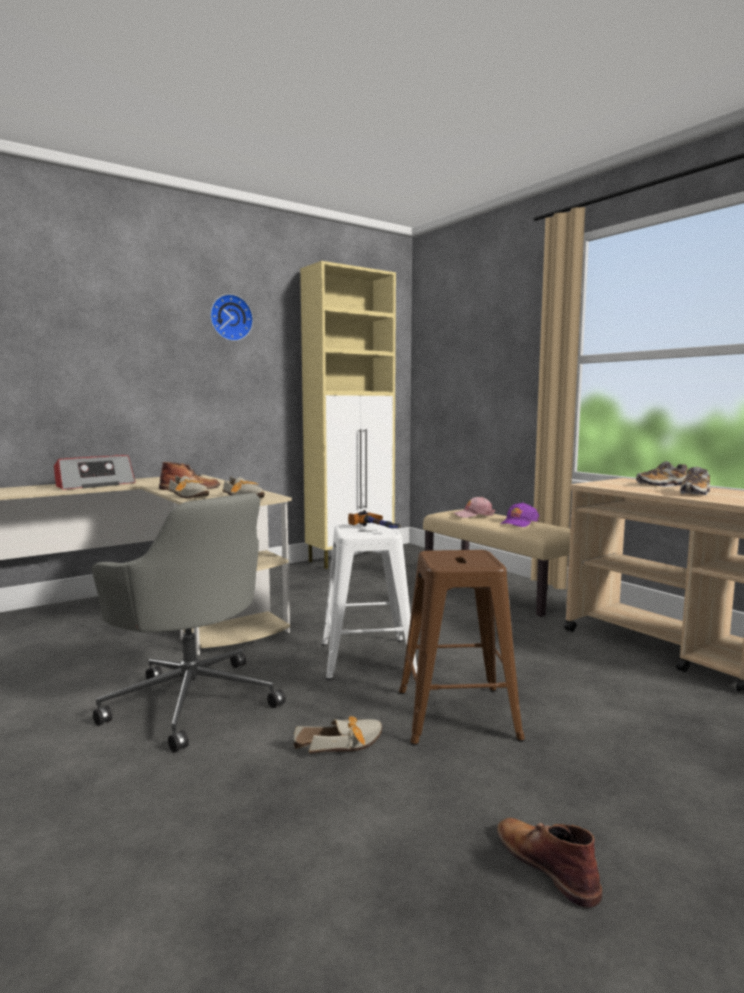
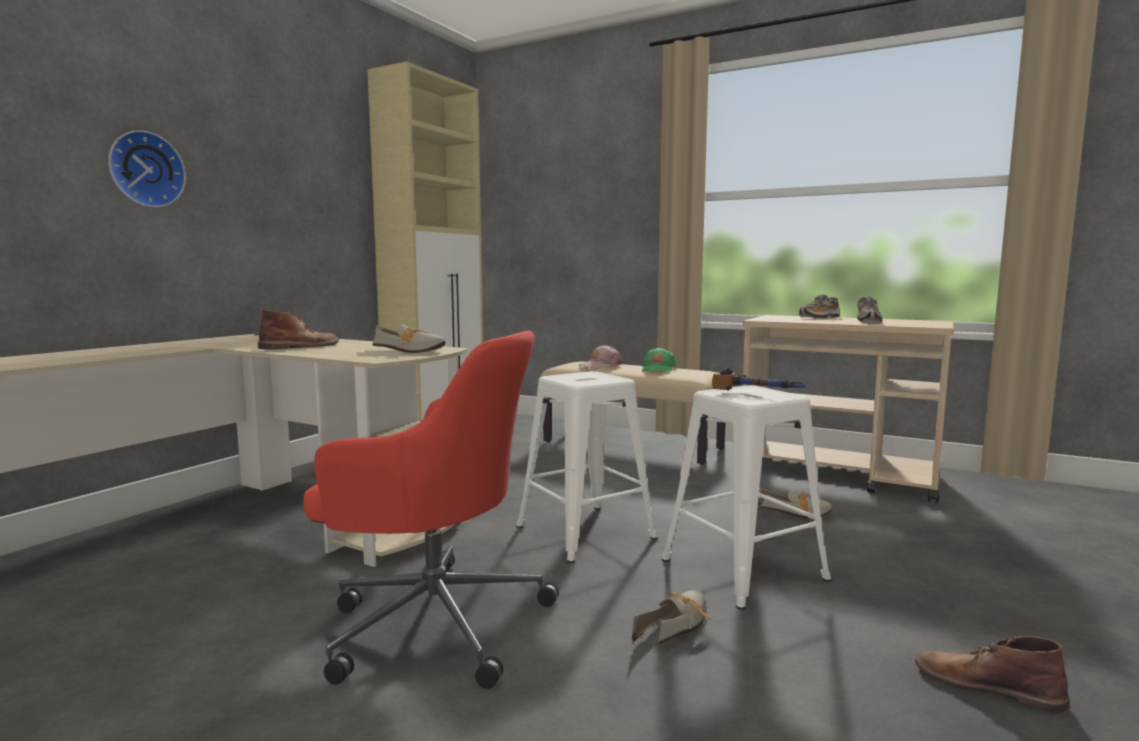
camera: 25 degrees left, 0 degrees up
radio [54,455,135,490] -> none
grey office chair [92,493,286,753] -> red office chair [303,331,559,689]
shoe [168,475,209,498] -> shoe moved to [758,488,833,519]
wall clock [210,294,253,341] -> wall clock moved to [108,130,186,208]
hammer [348,510,401,528] -> hammer moved to [712,368,807,391]
brown stool [399,550,525,746] -> white stool [661,385,832,610]
purple cap [501,502,539,527] -> green cap [642,347,676,373]

